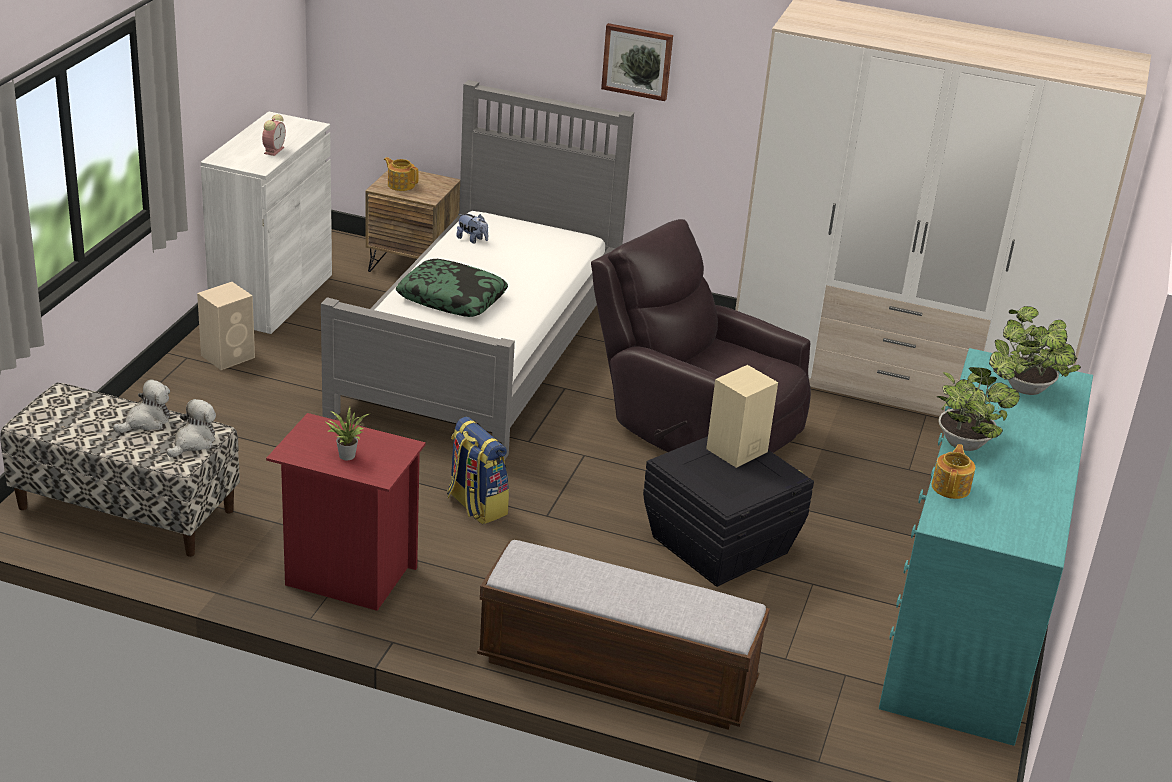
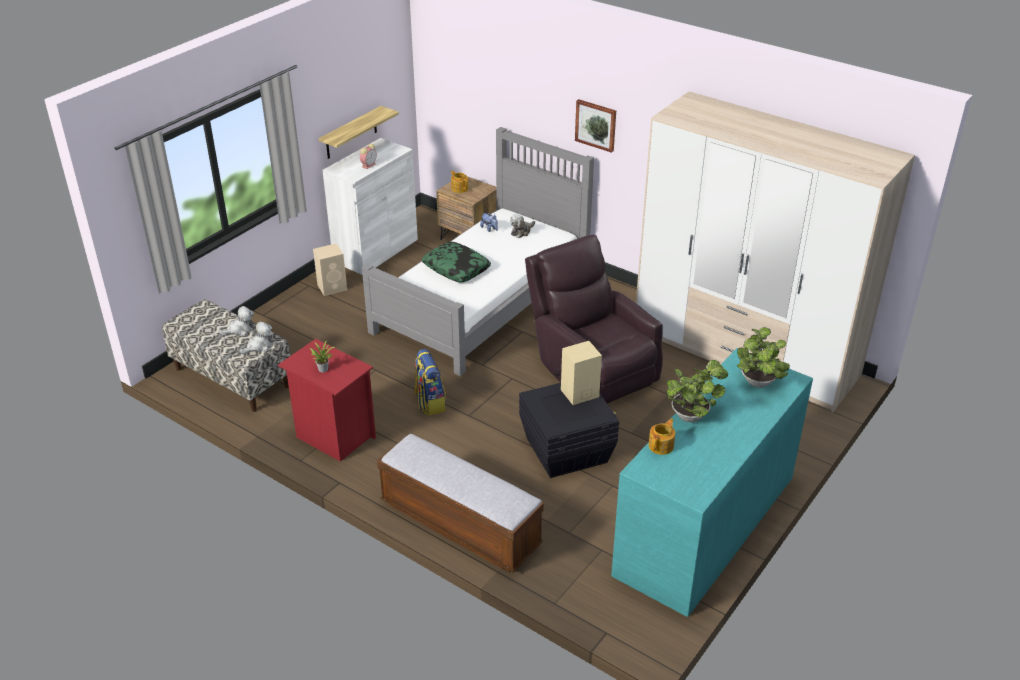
camera: 20 degrees right, 5 degrees up
none -> shelf [318,106,399,159]
none -> plush toy [510,214,535,238]

